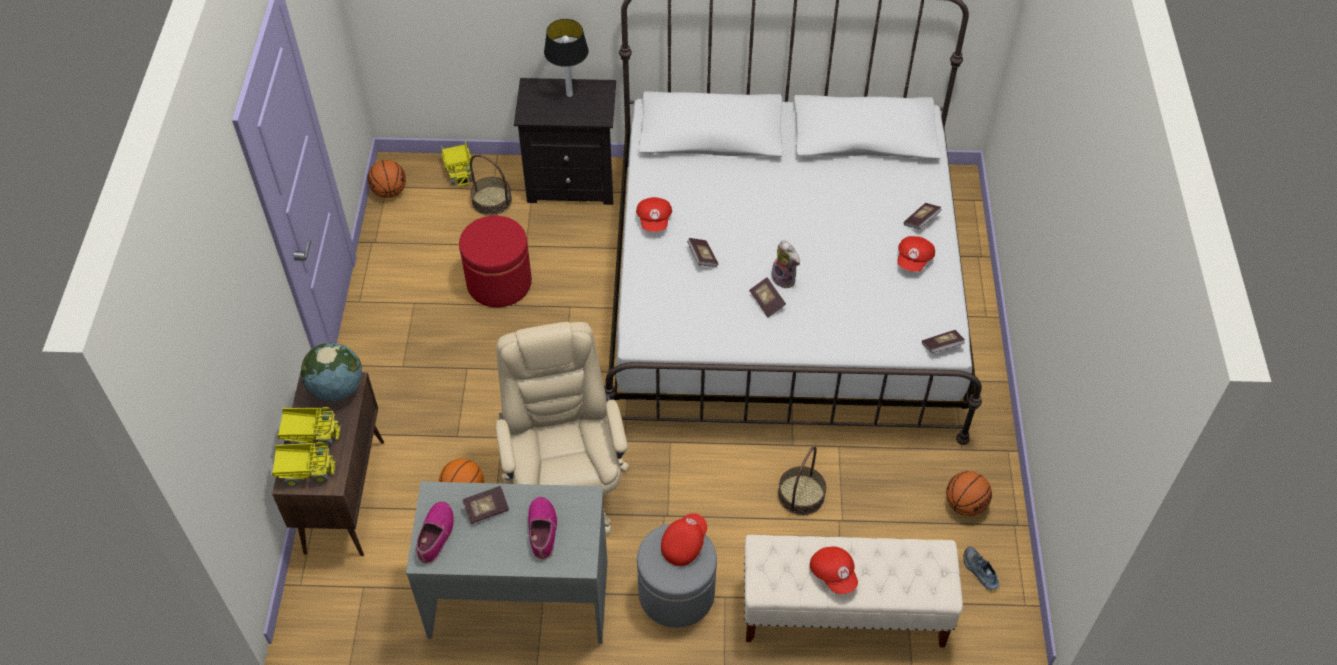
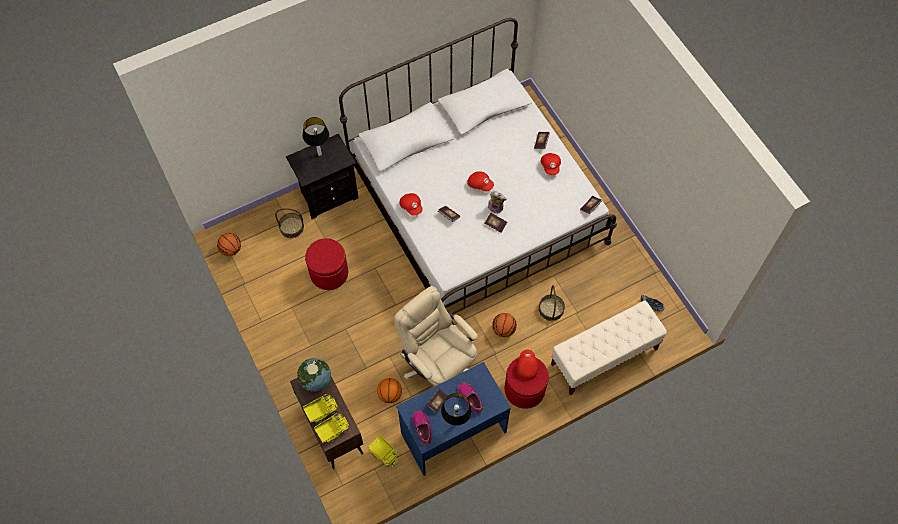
camera: 30 degrees left, 10 degrees up
grey desk [406,481,608,644] -> blue desk [396,362,511,476]
toy truck [441,141,473,187] -> toy truck moved to [368,435,399,467]
grey ottoman [637,523,717,628] -> red ottoman [505,357,549,409]
red cap [810,547,858,594] -> red cap moved to [467,171,494,191]
basketball [946,471,992,516] -> basketball moved to [492,313,517,337]
none -> table lamp [441,393,472,426]

